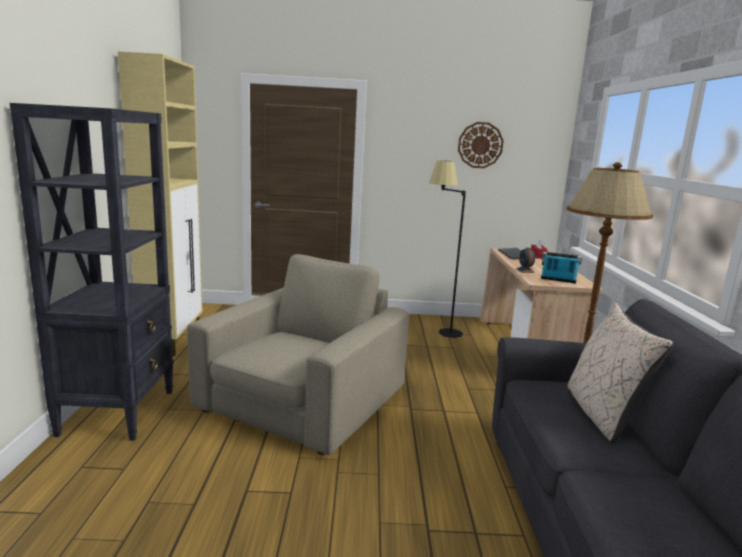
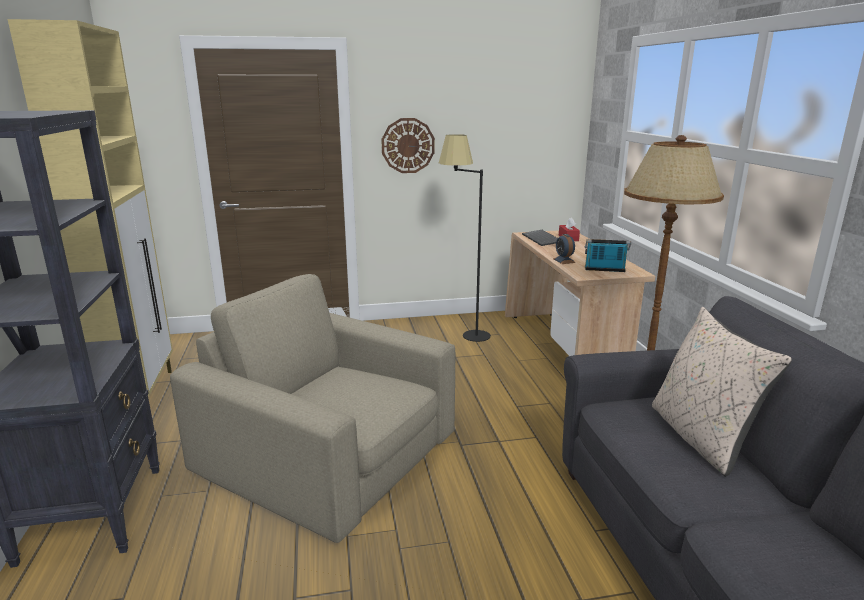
camera: 10 degrees left, 5 degrees up
beige armchair [187,254,409,455] -> beige armchair turned 75 degrees counterclockwise [170,274,455,543]
wall clock [458,122,504,168] -> wall clock moved to [381,118,435,173]

